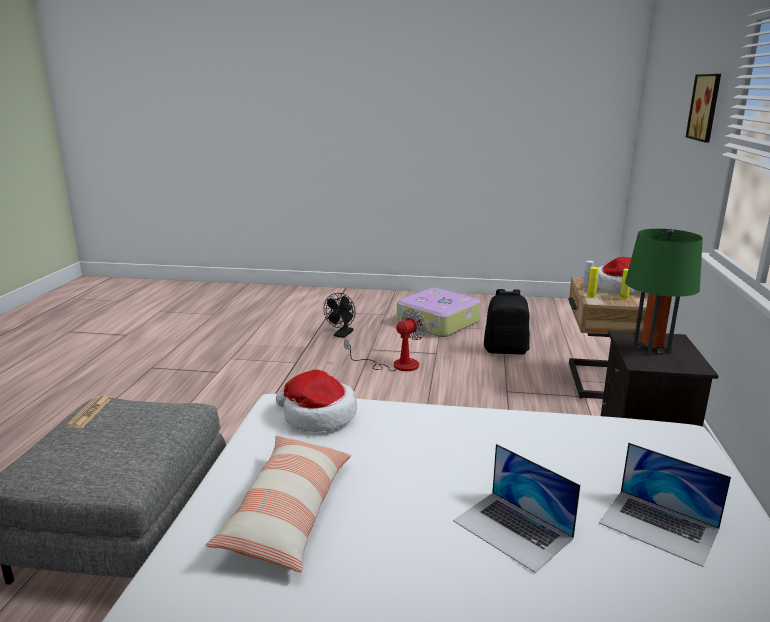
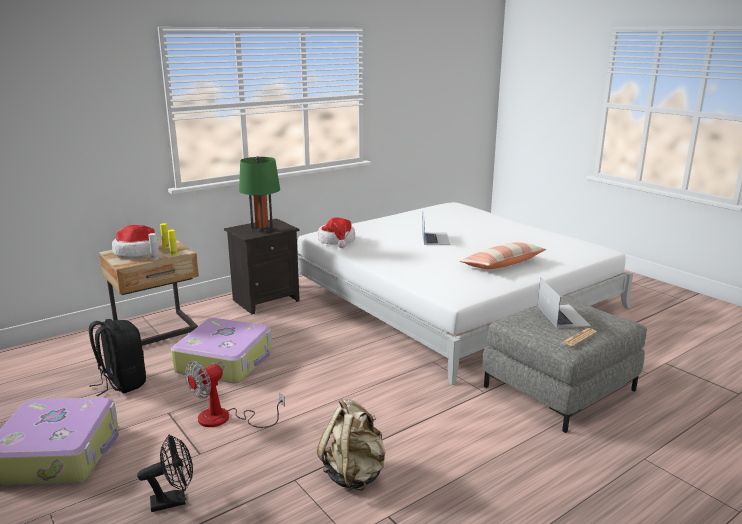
camera: 135 degrees left, 0 degrees up
hat [276,369,357,432] -> hat moved to [318,217,355,248]
fan [344,309,427,371] -> fan turned 45 degrees counterclockwise [185,361,285,428]
laptop [599,443,731,567] -> laptop moved to [538,277,591,328]
picture [686,74,721,143] -> none
none -> suitcase [171,318,272,383]
none -> beige backpack [317,399,386,491]

